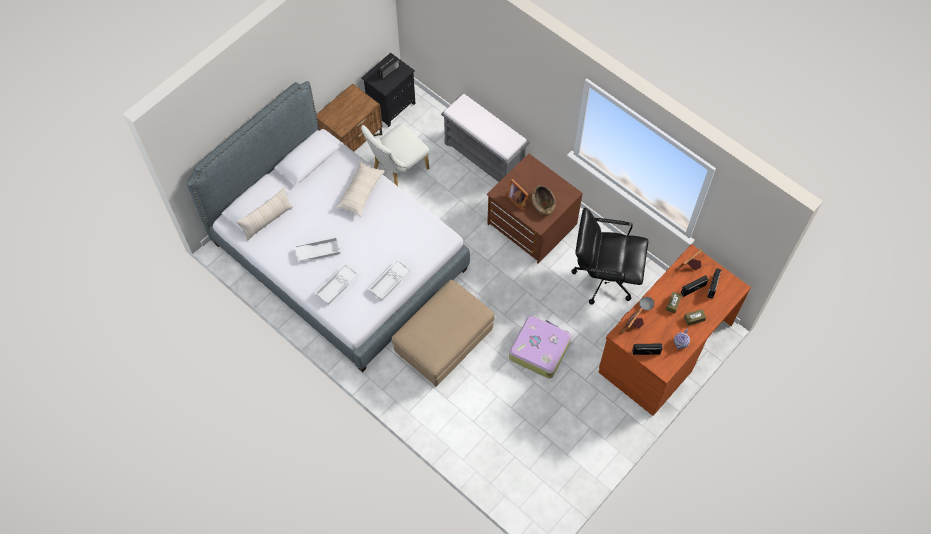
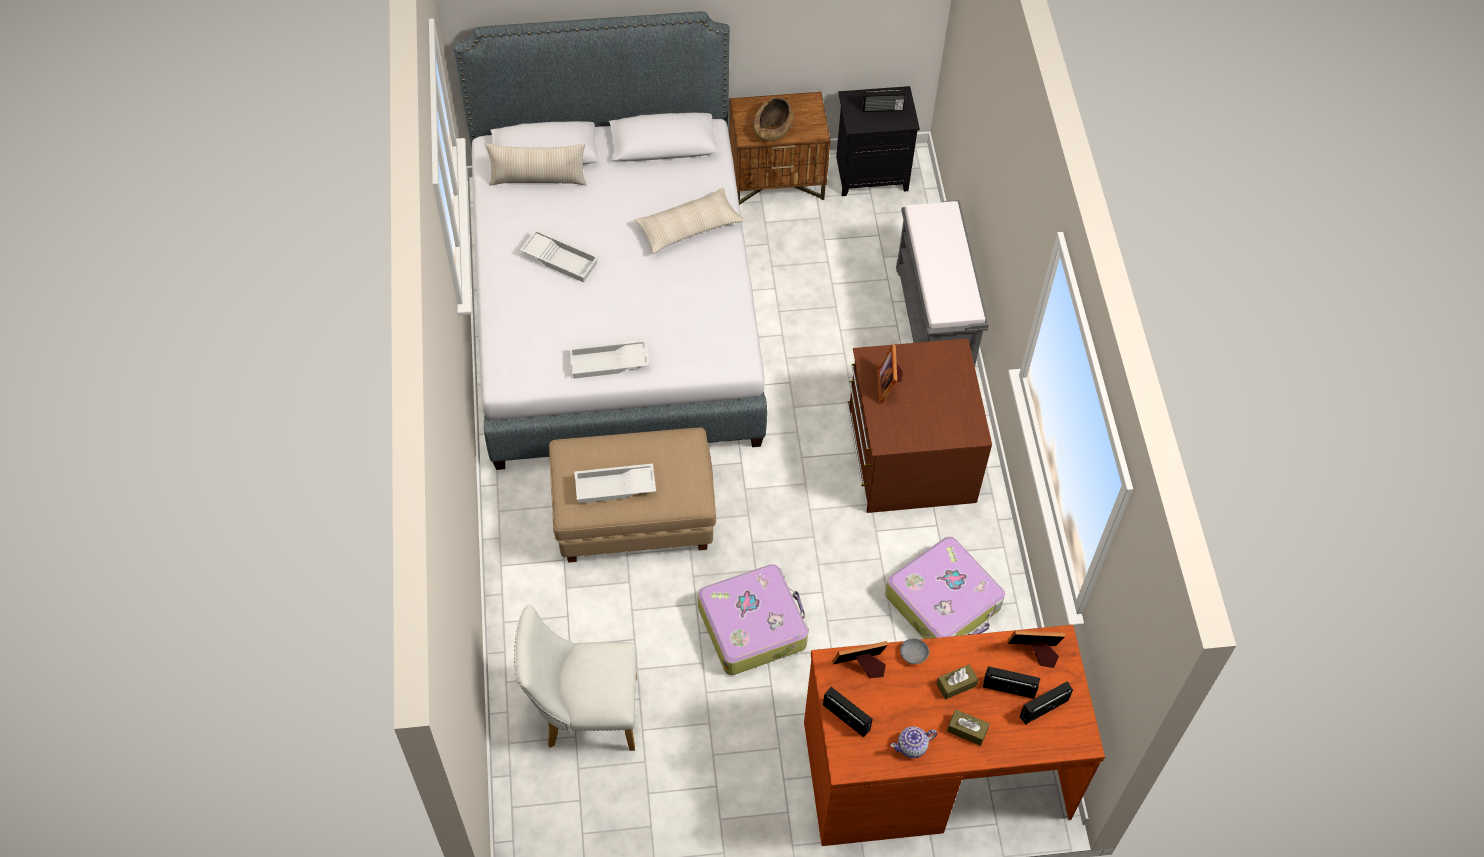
camera: 40 degrees right, 5 degrees down
white tray [315,263,359,305] -> white tray moved to [574,463,656,503]
white chair [361,123,429,186] -> white chair moved to [514,604,637,751]
brown bowl [532,185,556,215] -> brown bowl moved to [753,97,794,141]
black office chair [571,208,648,305] -> suitcase [885,537,1005,639]

